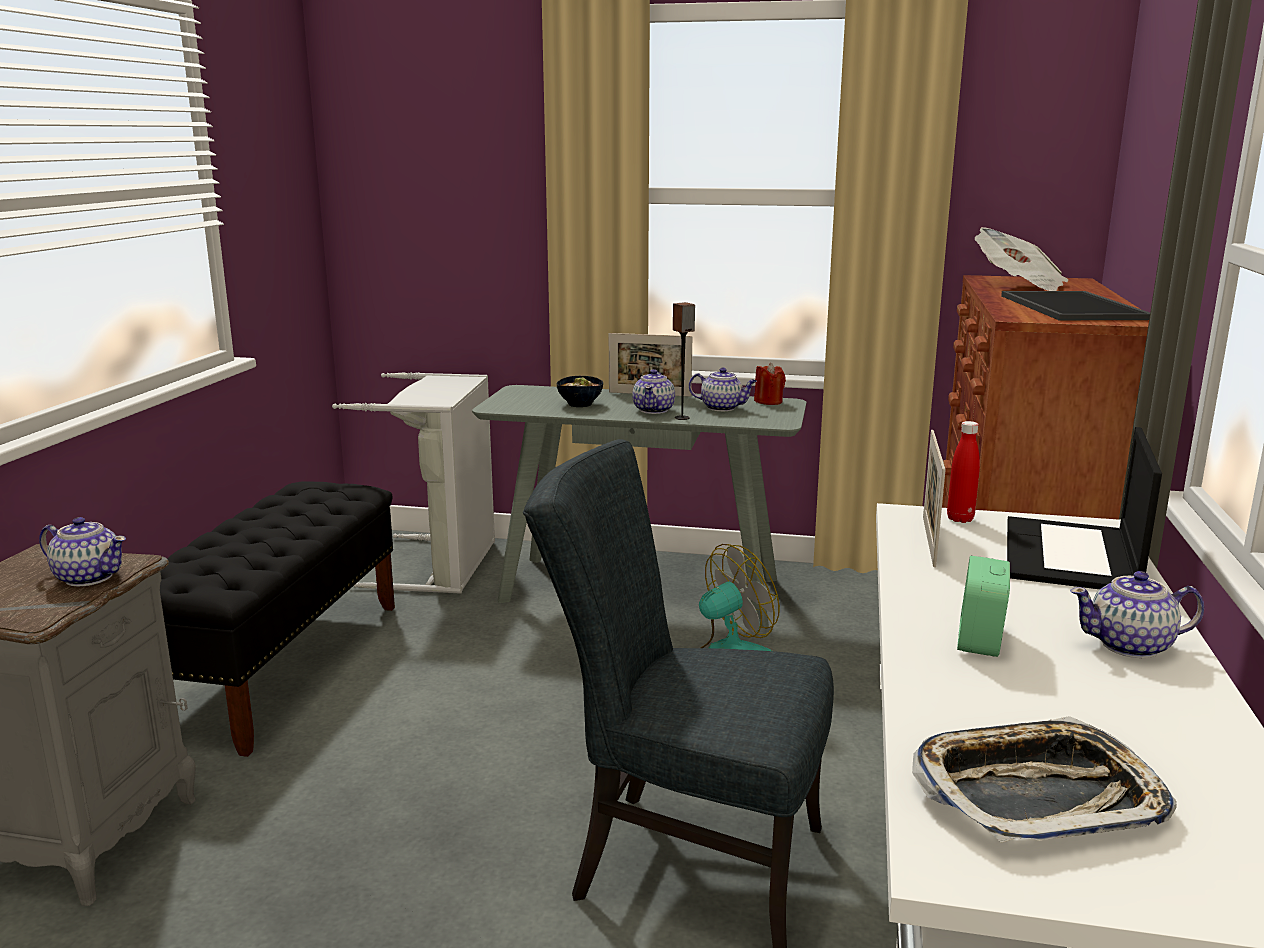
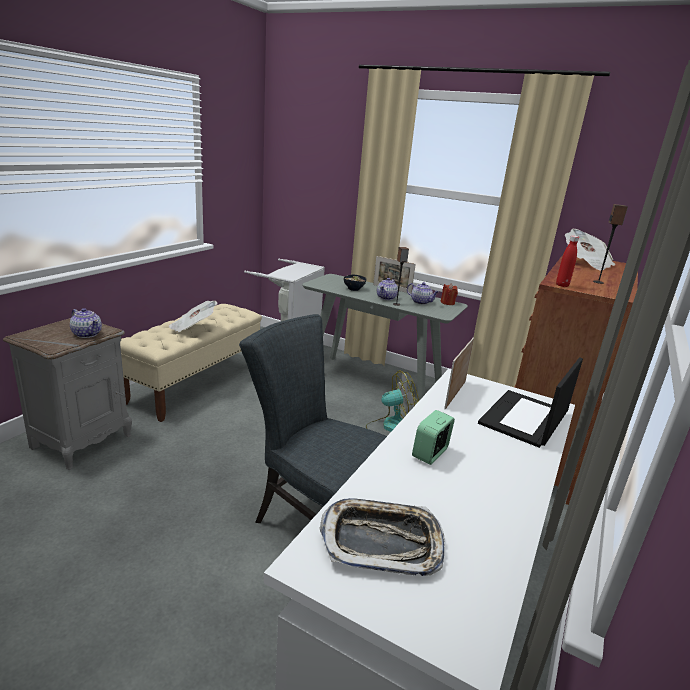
camera: 15 degrees right, 5 degrees up
black bench [160,481,395,757] -> beige bench [120,304,262,422]
red bottle [947,421,980,523] -> red bottle moved to [556,236,579,287]
tray [1001,291,1150,320] -> speaker [593,204,628,284]
teapot [1070,571,1204,658] -> none
none -> newspaper [169,301,218,332]

